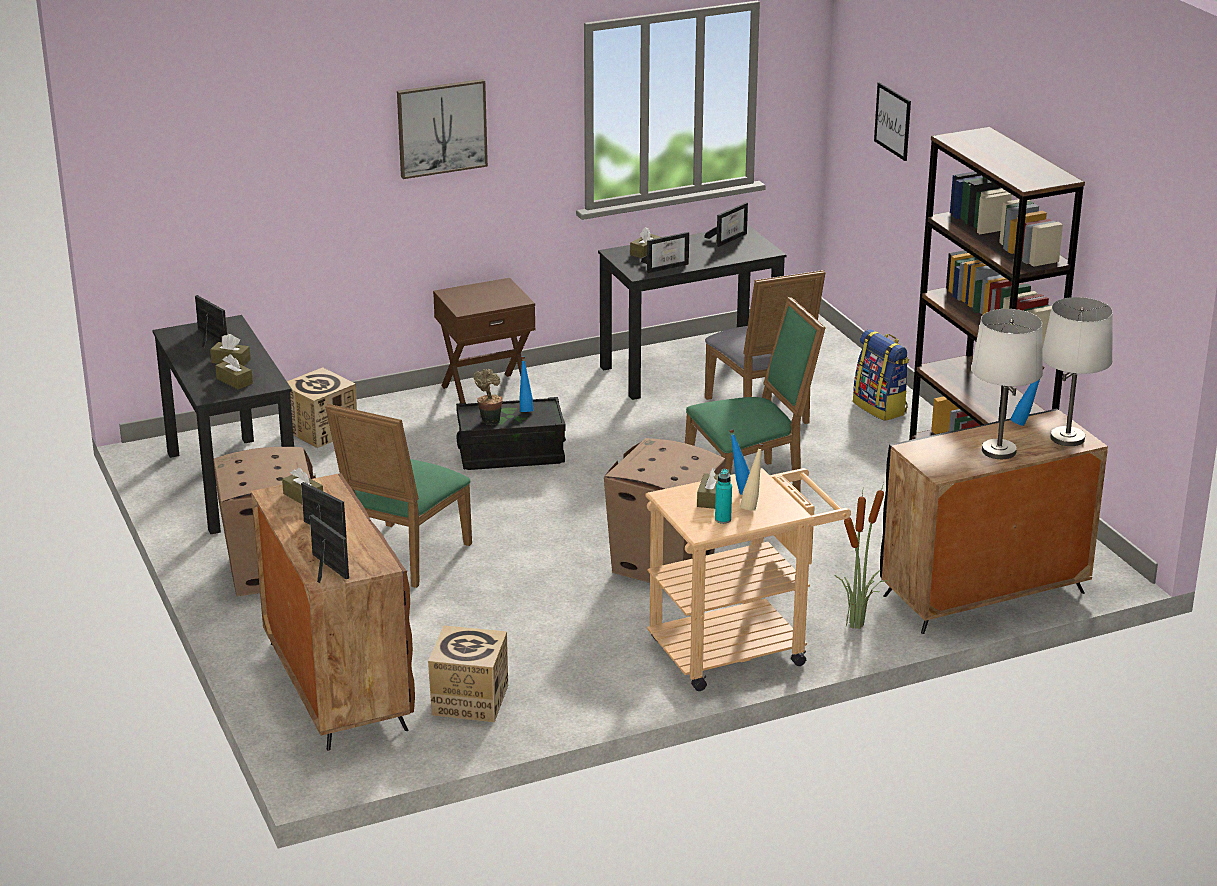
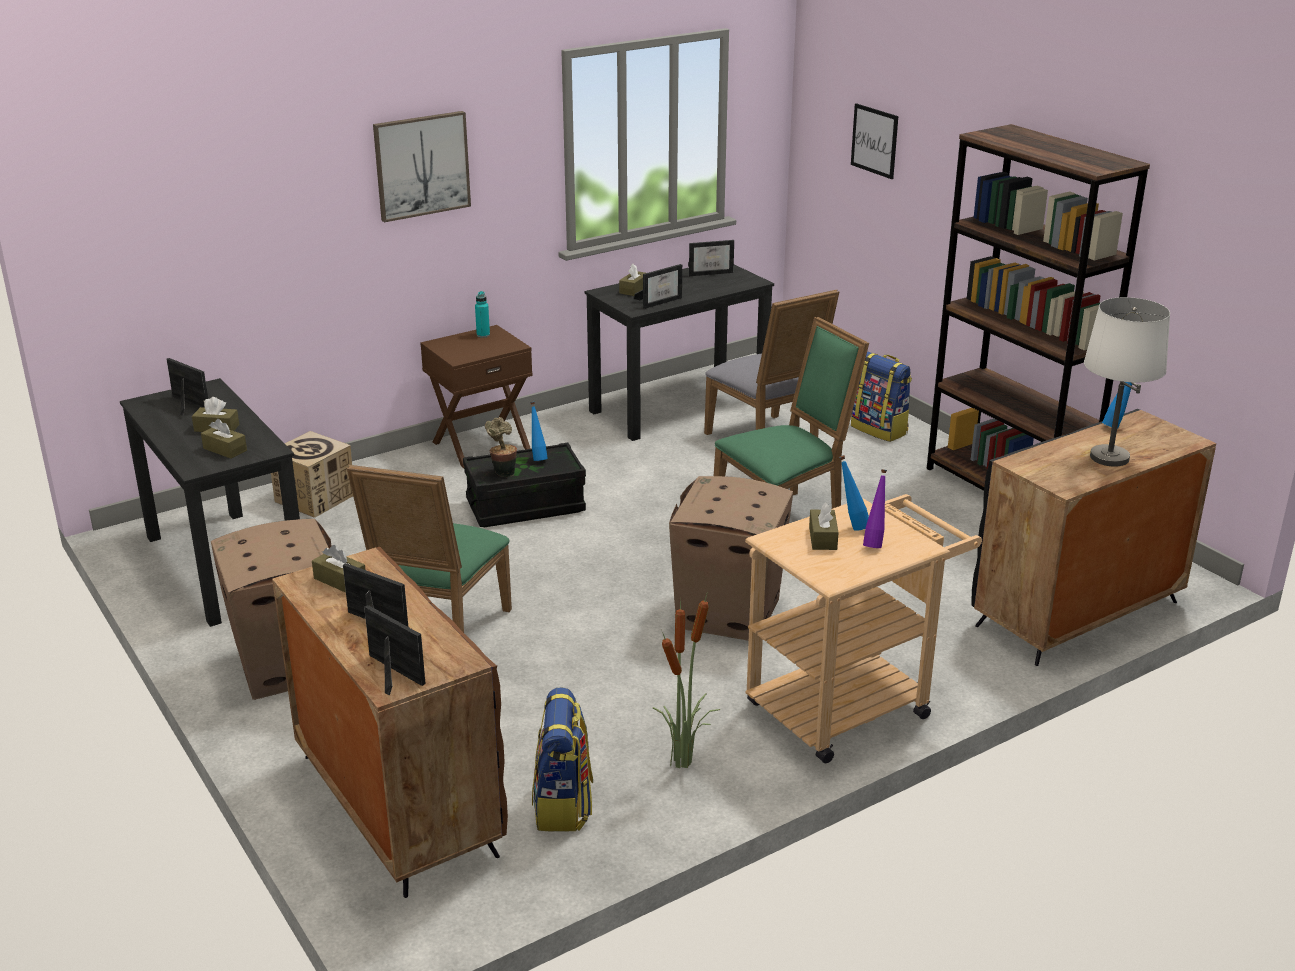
camera: 10 degrees left, 0 degrees up
cardboard box [428,626,508,722] -> backpack [532,688,593,832]
picture frame [704,202,748,247] -> picture frame turned 45 degrees clockwise [688,240,734,276]
turquoise bottle [715,469,732,524] -> turquoise bottle moved to [475,291,490,338]
beige bottle [740,444,763,511] -> purple bottle [863,469,887,548]
potted plant [834,483,888,629] -> potted plant moved to [653,591,720,768]
white table lamp [1042,297,1113,446] -> none

